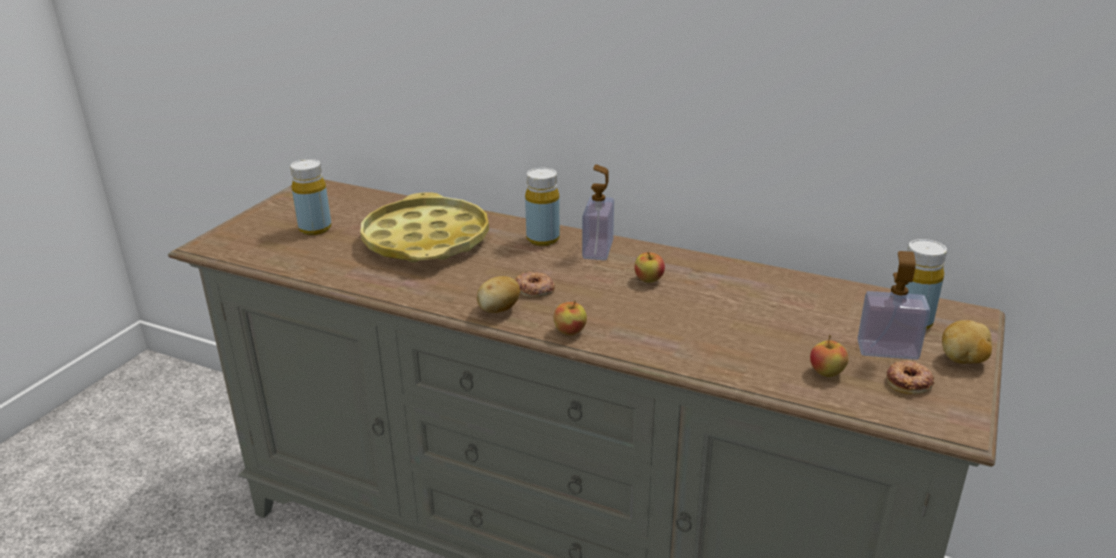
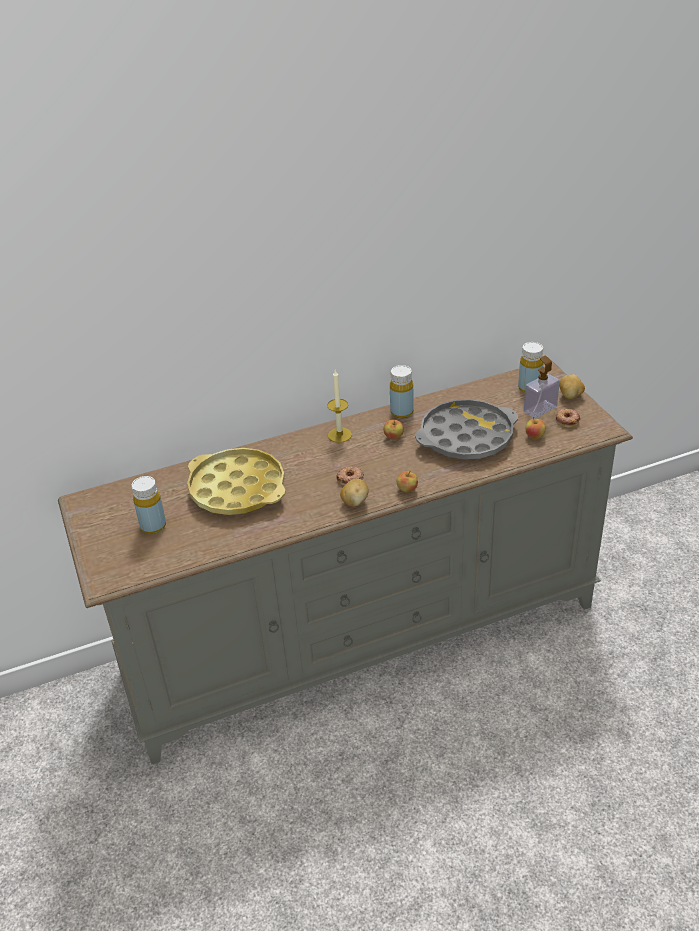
camera: 45 degrees left, 10 degrees up
yellow bottle [525,168,560,246] -> yellow bottle moved to [390,365,414,418]
soap dispenser [582,164,614,260] -> candle [327,370,352,443]
none -> grey tray [415,399,518,460]

